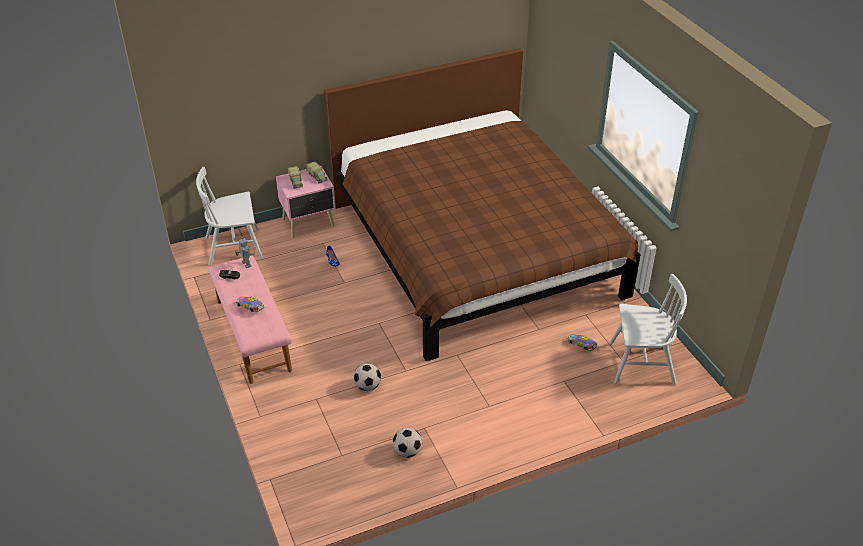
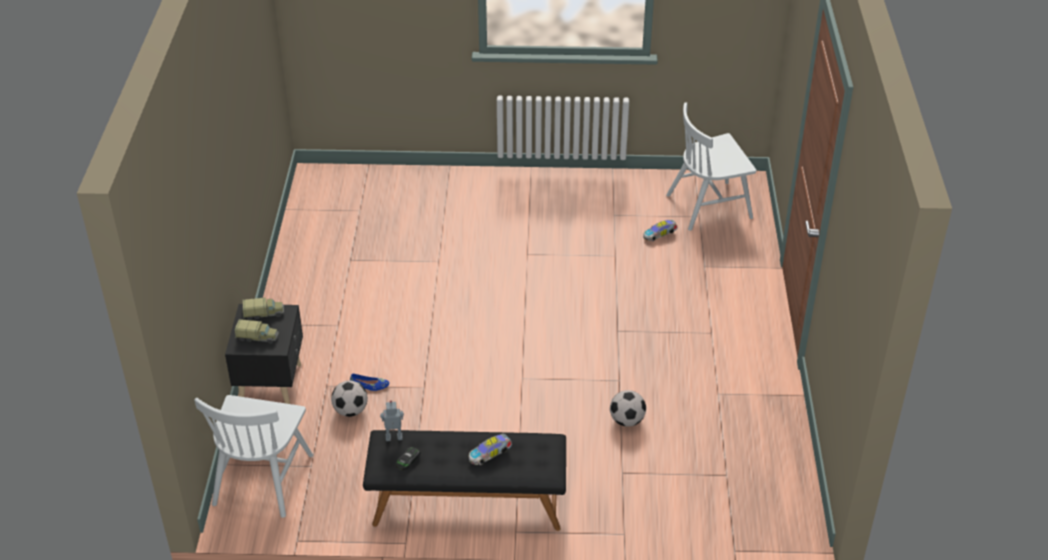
camera: 65 degrees left, 0 degrees up
pink bench [208,256,292,384] -> black bench [363,430,566,531]
pink nightstand [276,166,336,238] -> black nightstand [225,304,303,404]
brown bed [324,48,641,361] -> none
football [393,428,422,458] -> football moved to [331,380,368,417]
white chair [609,274,687,384] -> white chair turned 135 degrees counterclockwise [666,102,756,231]

